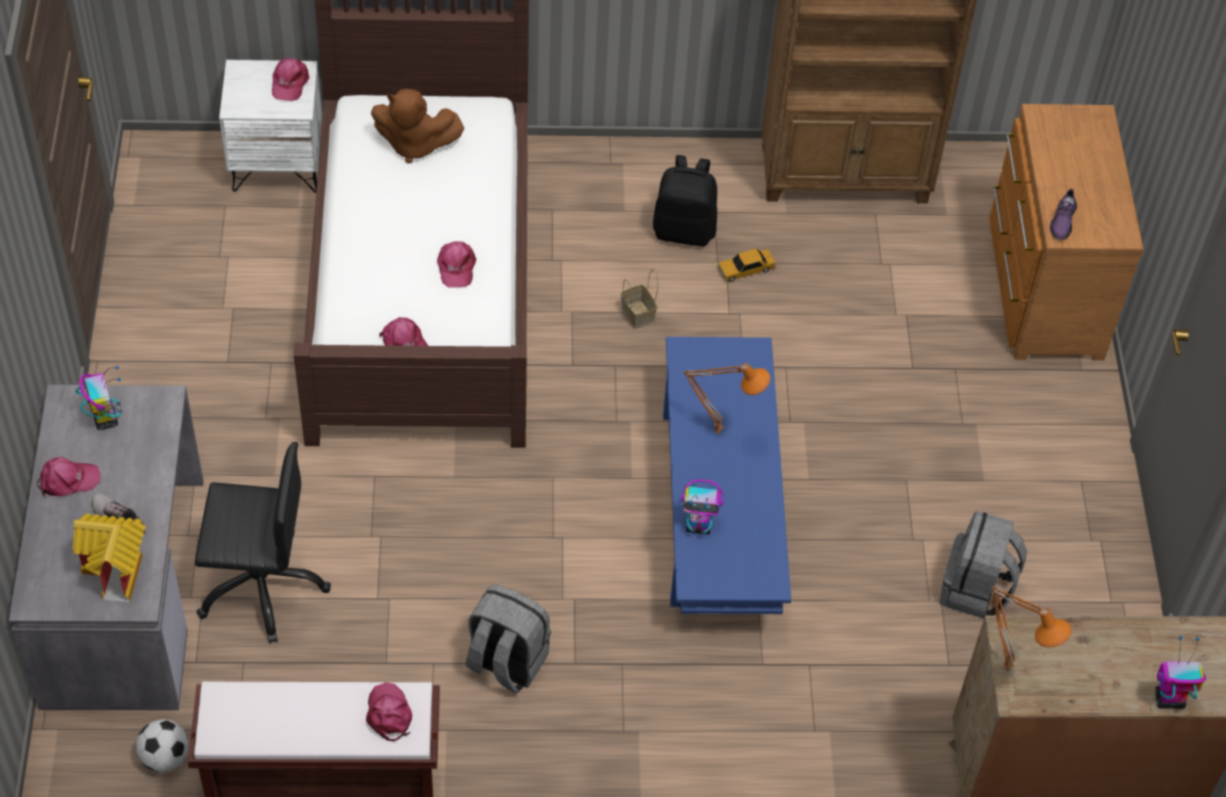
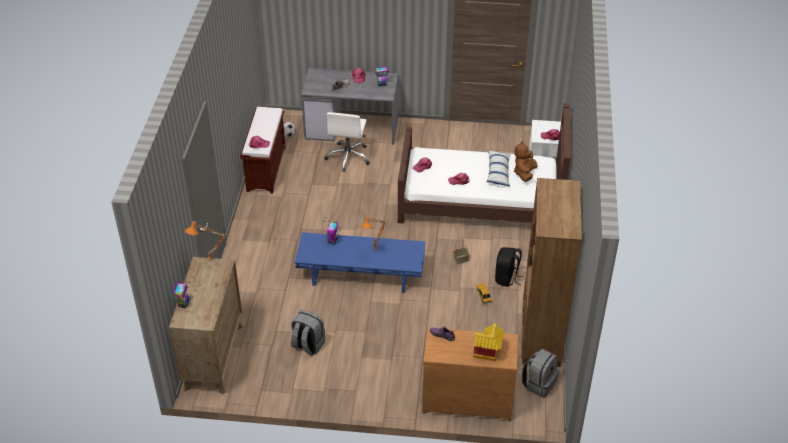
camera: 100 degrees right, 10 degrees down
toy house [73,513,146,602] -> toy house moved to [473,323,504,361]
black office chair [195,442,331,643] -> white office chair [324,112,370,172]
grey backpack [465,585,551,694] -> grey backpack moved to [522,349,559,398]
none -> pillow [487,150,511,186]

